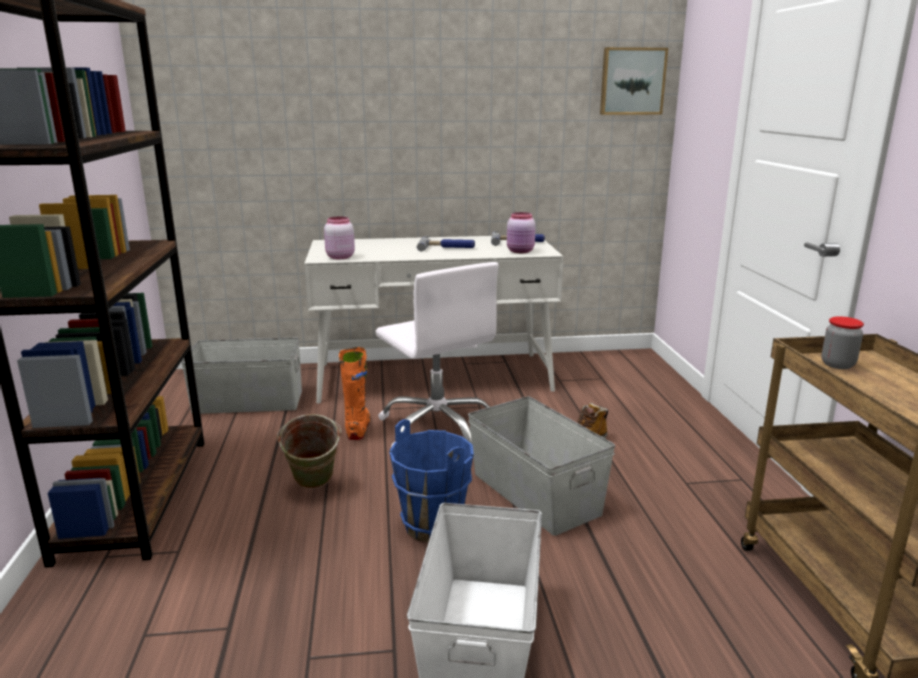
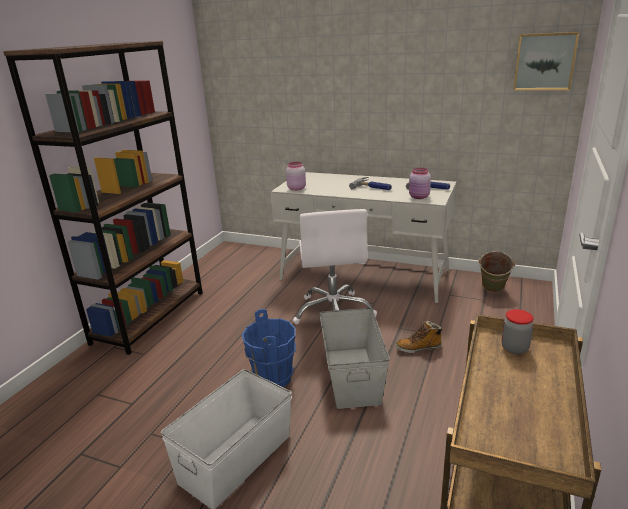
camera: 30 degrees right, 5 degrees up
grey storage box [181,338,302,414] -> none
green bucket [276,414,342,489] -> green bucket moved to [478,251,515,292]
orange boot [339,347,371,440] -> none

